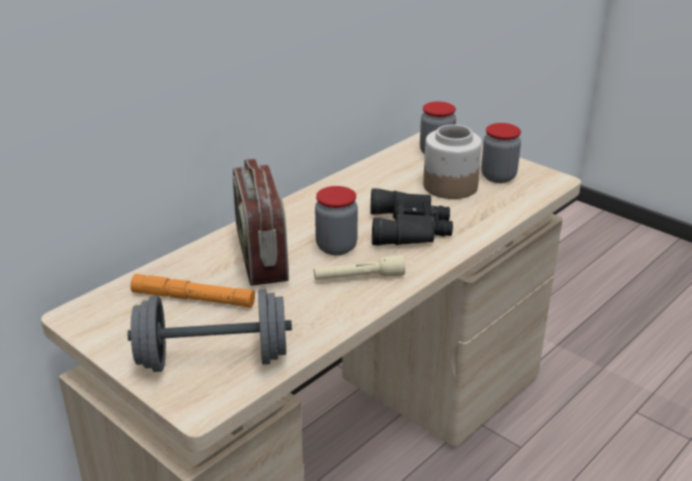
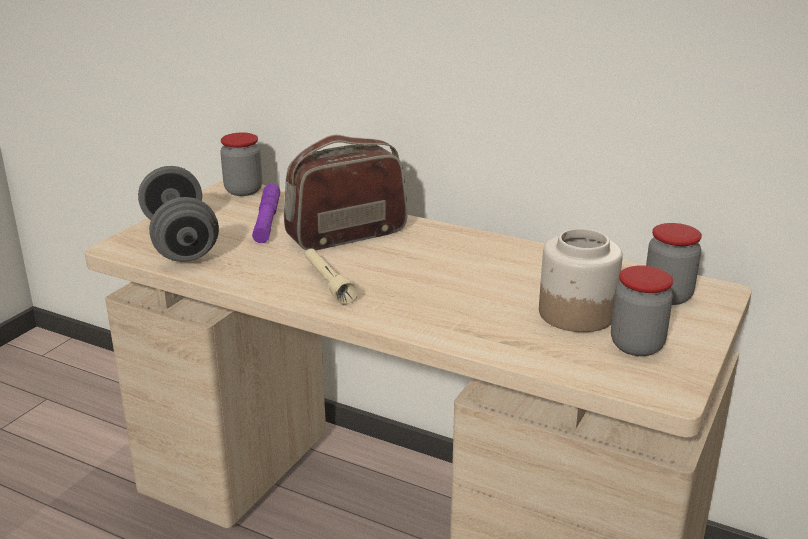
camera: 75 degrees right, 5 degrees down
orange flashlight [130,274,255,308] -> purple flashlight [252,184,280,243]
jar [315,186,358,255] -> jar moved to [220,133,262,196]
black binoculars [370,188,453,245] -> none

